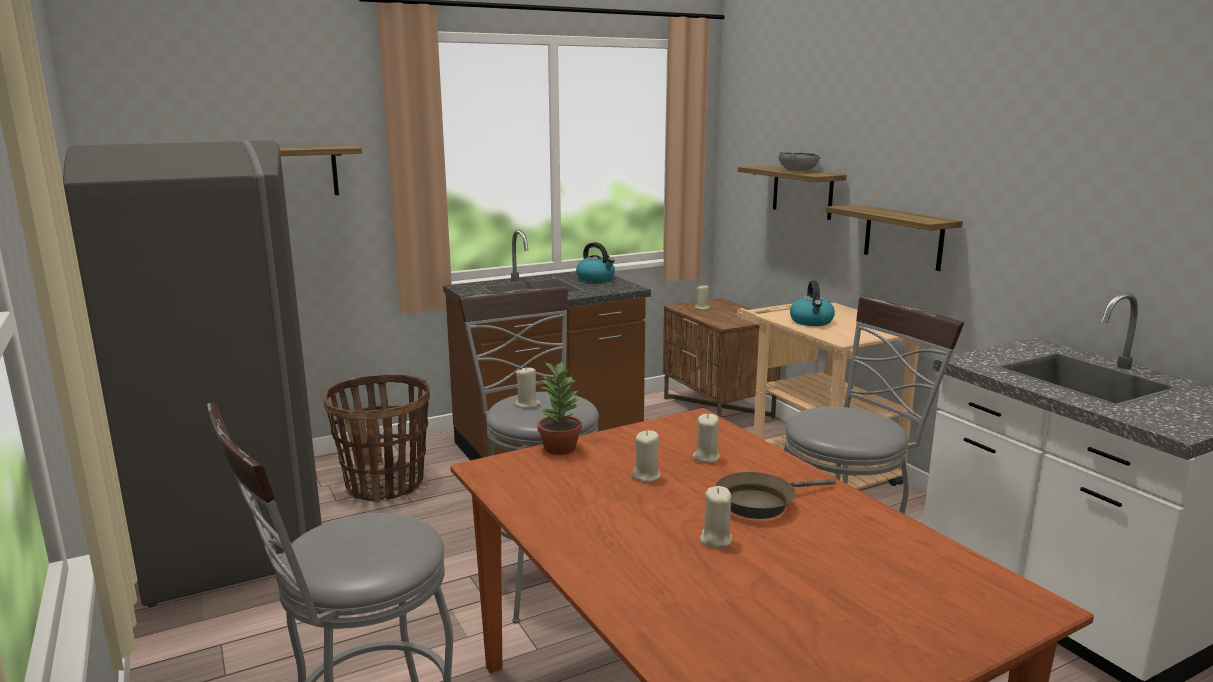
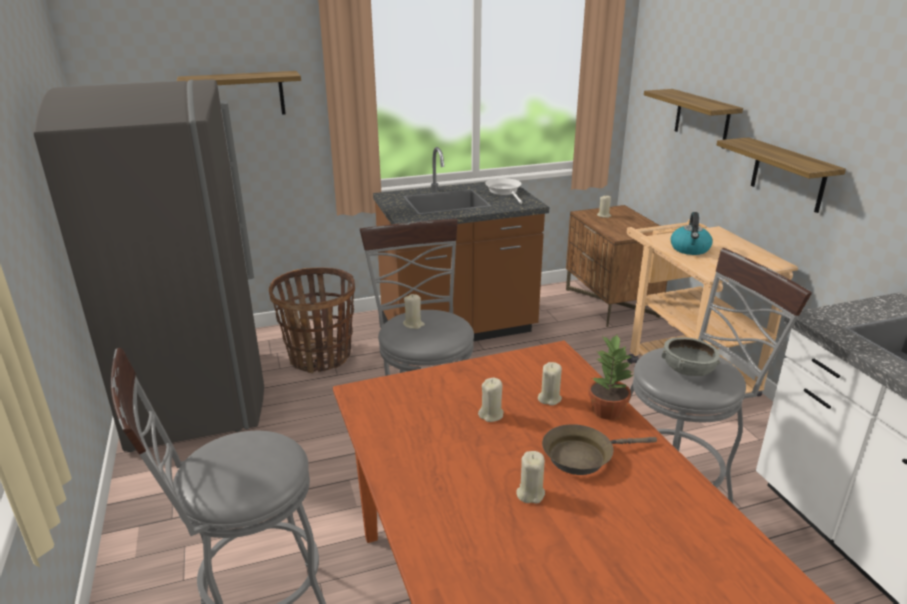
camera: 10 degrees right, 10 degrees up
potted plant [537,361,582,455] -> potted plant moved to [588,335,634,420]
kettle [576,242,615,282] -> white frying pan [486,178,522,204]
grey bowl [779,152,820,171] -> grey bowl moved to [662,337,720,376]

